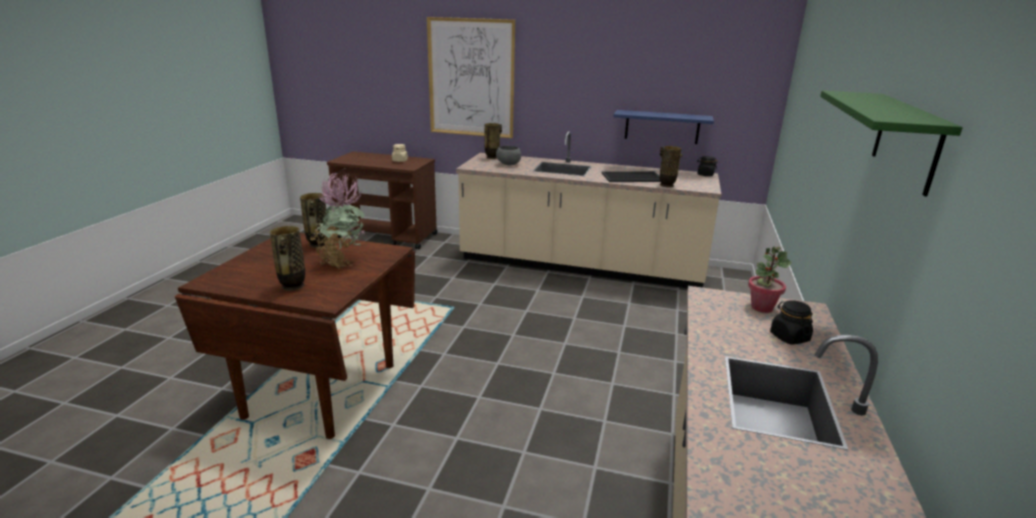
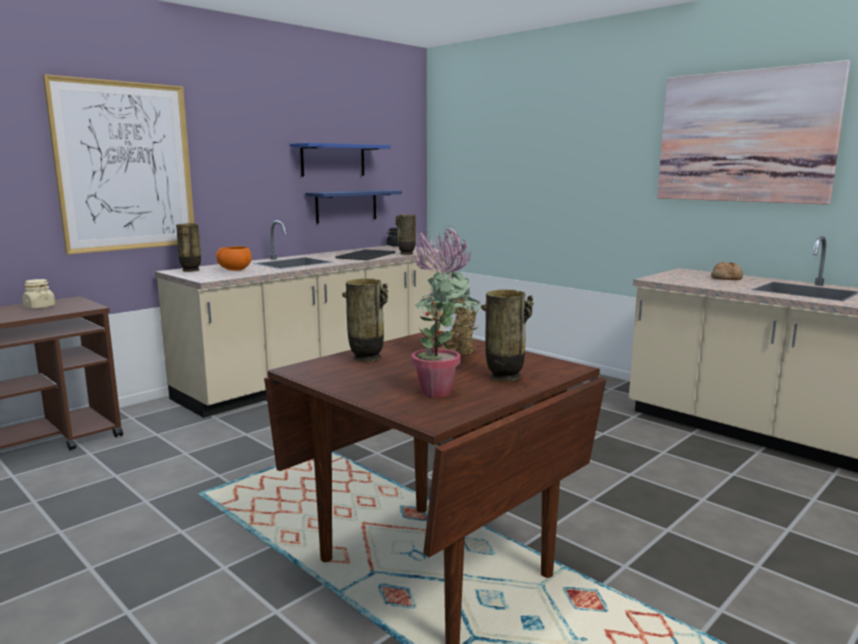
camera: 60 degrees left, 10 degrees down
grey bowl [496,146,521,166] -> orange bowl [216,246,252,271]
potted plant [748,247,791,313] -> potted plant moved to [411,301,461,397]
black jar [770,300,813,345] -> bread [711,262,743,280]
green shelf [820,90,963,196] -> picture [657,60,850,205]
none -> blue shelf [290,143,391,177]

